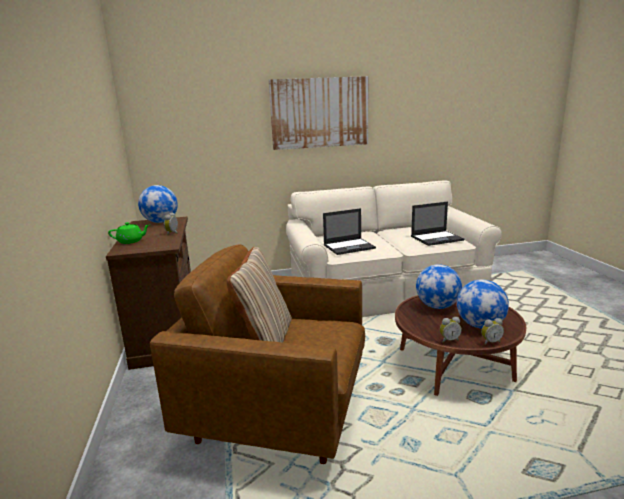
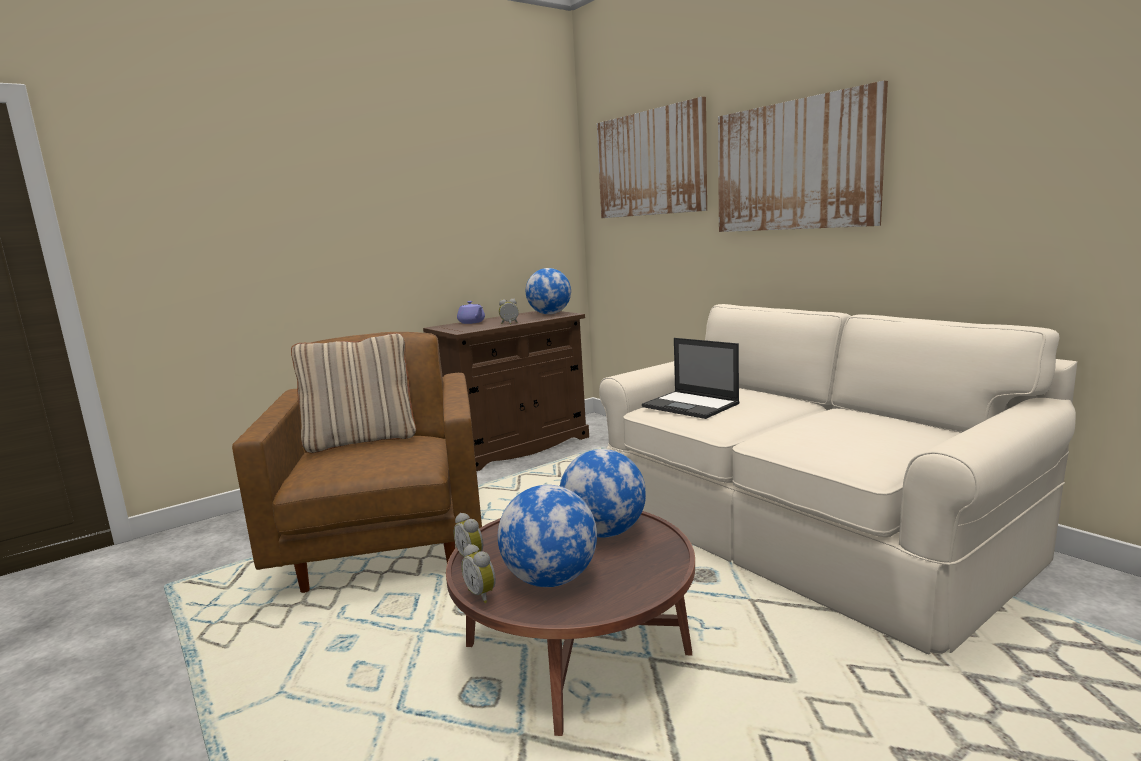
camera: 65 degrees right, 5 degrees down
green teapot [108,222,149,244] -> purple teapot [457,301,485,324]
laptop [411,202,464,246] -> none
none -> picture [597,97,707,218]

